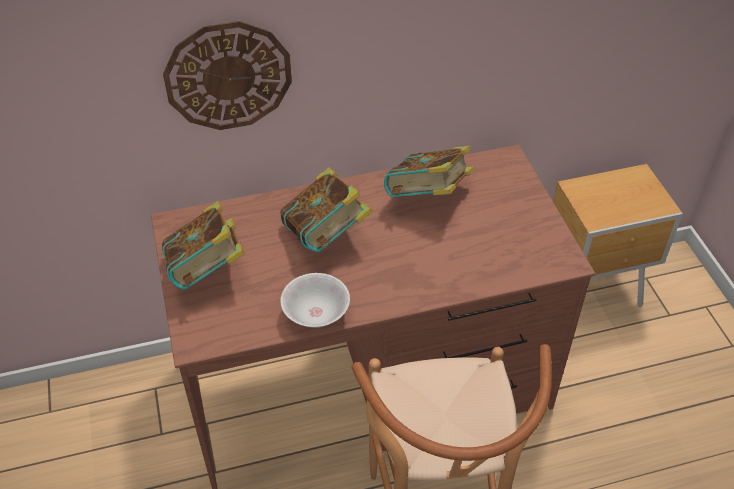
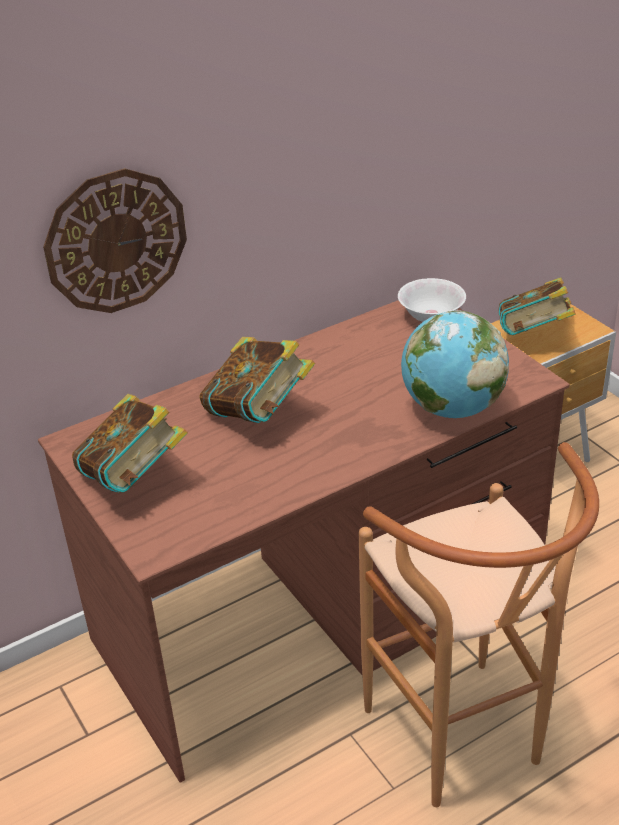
camera: 15 degrees left, 10 degrees down
white bowl [280,273,350,328] -> white bowl moved to [398,278,466,322]
book [384,146,474,197] -> book moved to [498,277,576,335]
none -> globe [401,310,509,418]

